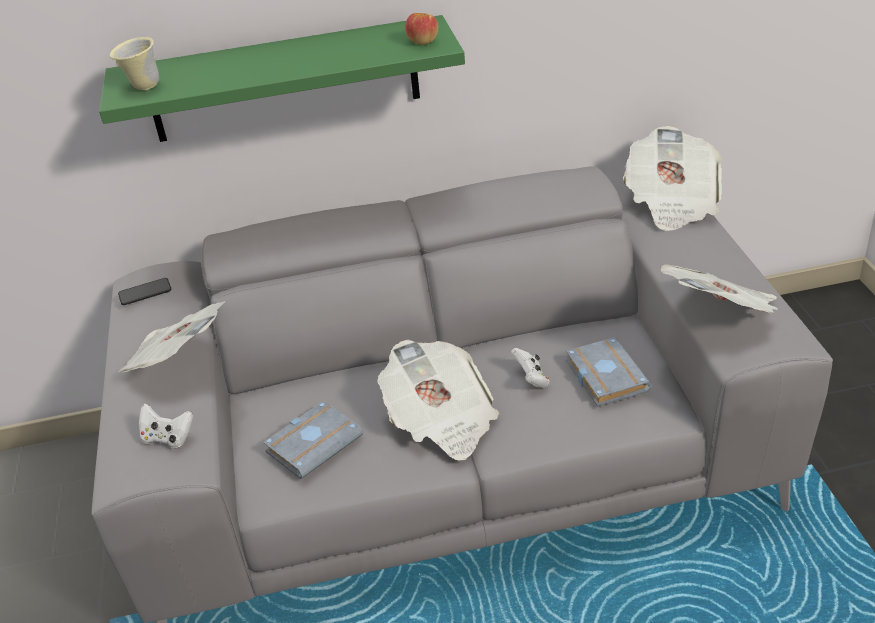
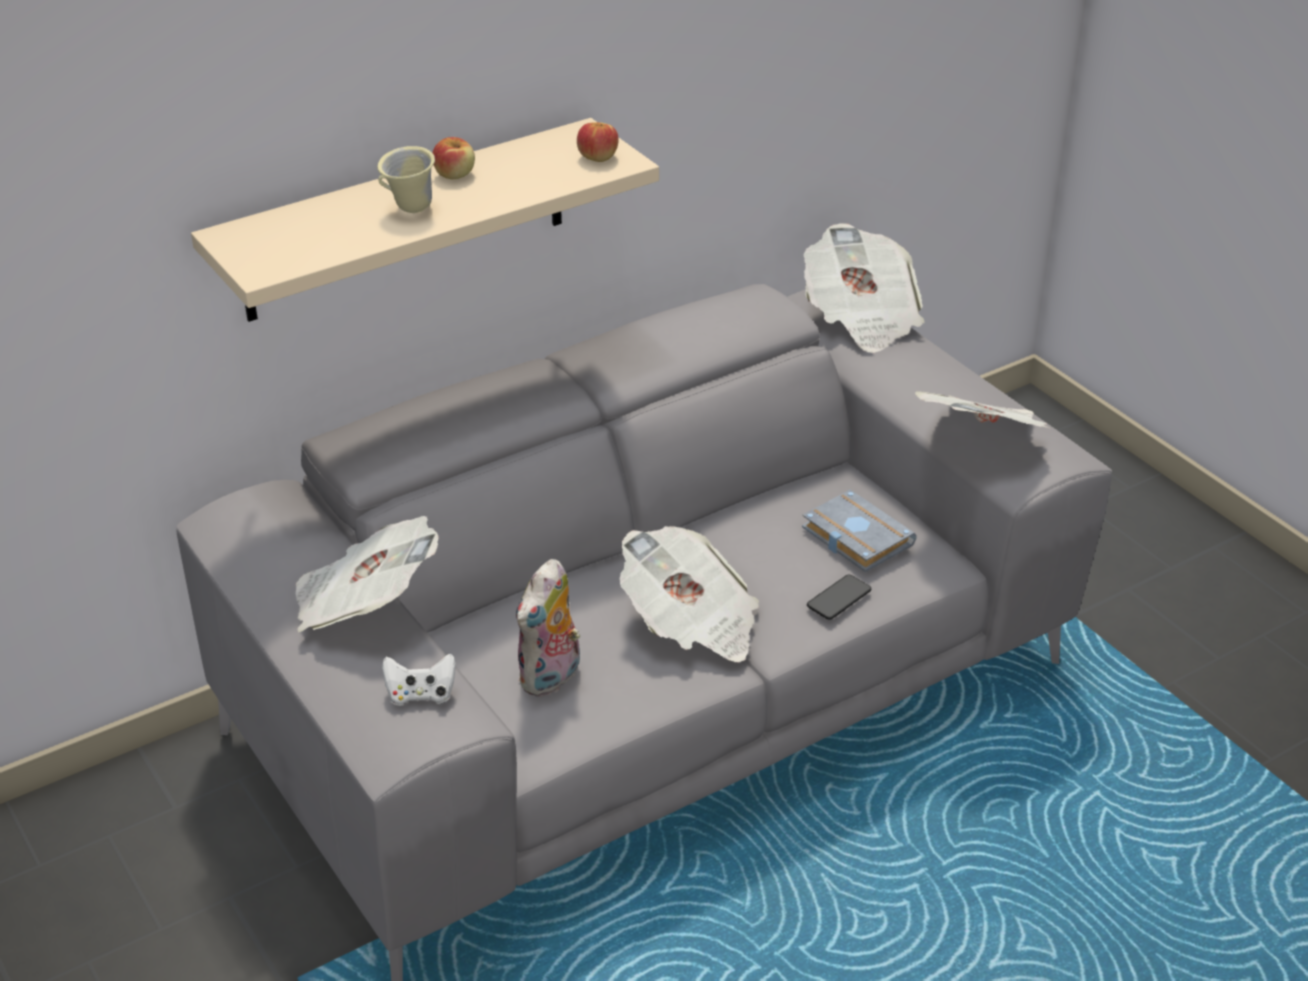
camera: 25 degrees left, 0 degrees up
green shelf [99,15,465,142] -> beige shelf [191,118,659,322]
beige mug [110,37,159,90] -> beige mug moved to [377,146,435,213]
phone [118,278,171,305] -> phone moved to [807,574,871,620]
grey book [263,401,363,479] -> plush toy [516,559,580,697]
white game controller [511,348,550,388] -> none
none -> apple [432,137,475,179]

